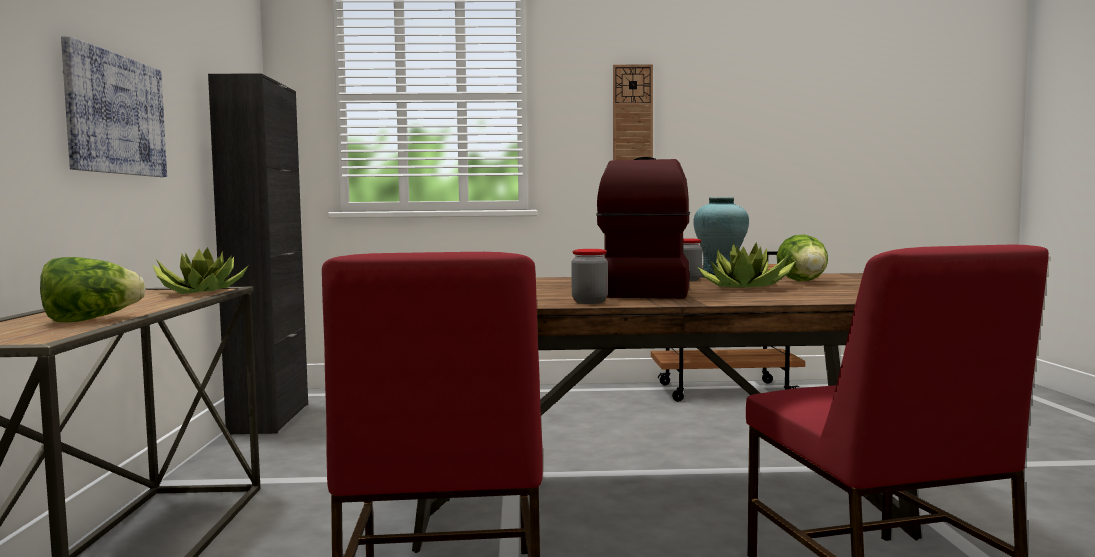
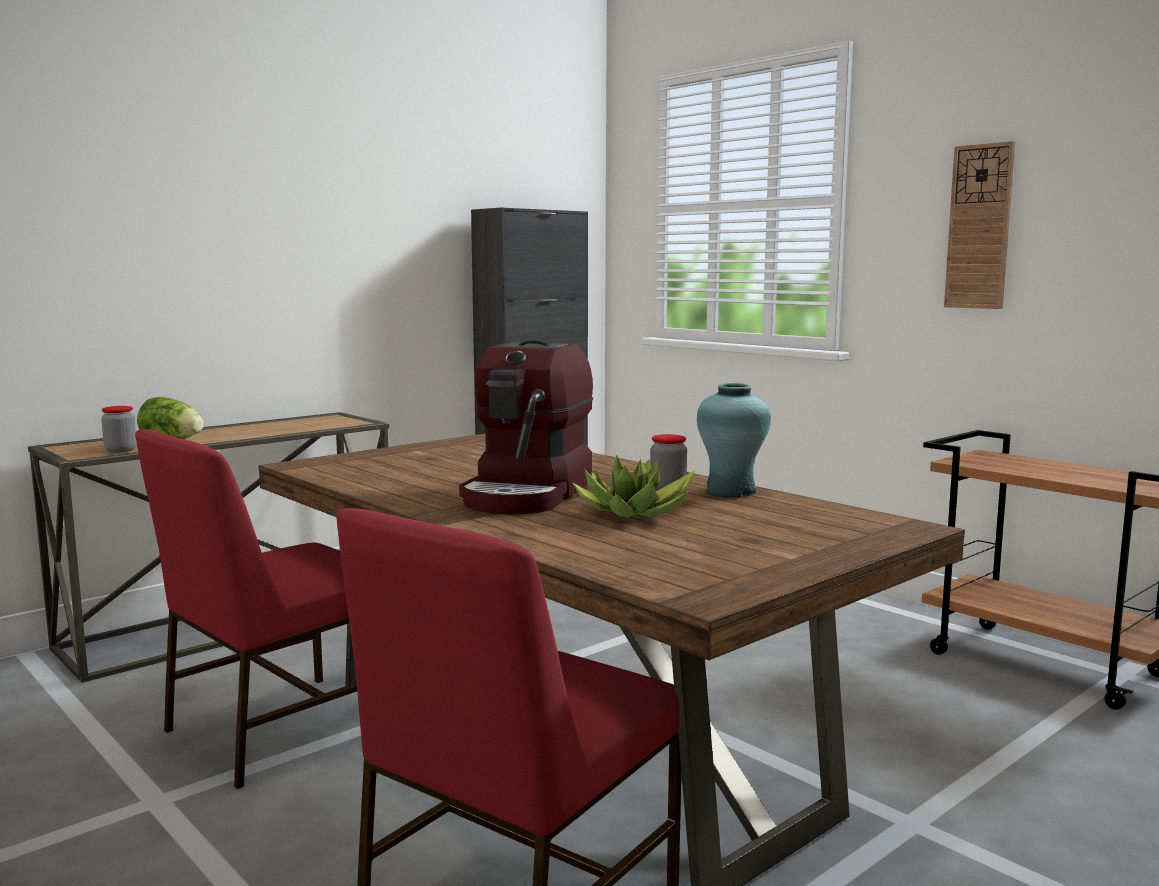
camera: 50 degrees right, 5 degrees up
picture [61,36,167,177] -> none
potted plant [153,247,249,294] -> none
jar [571,249,608,304] -> jar moved to [101,406,136,453]
coffee machine [596,157,690,299] -> coffee machine turned 135 degrees clockwise [459,340,593,514]
lettuce [777,235,828,281] -> none

